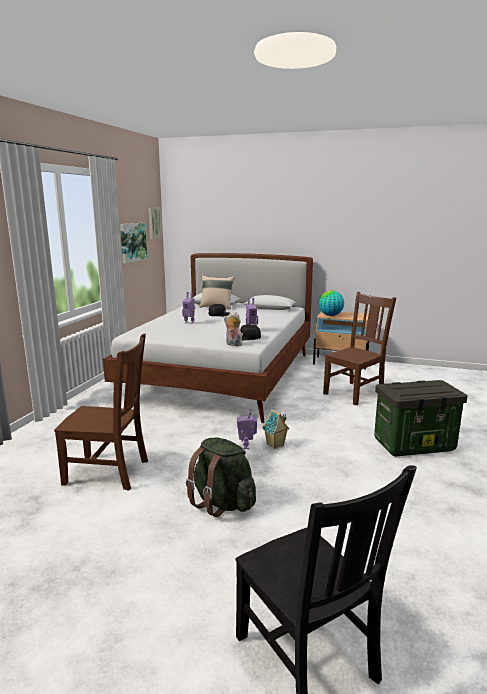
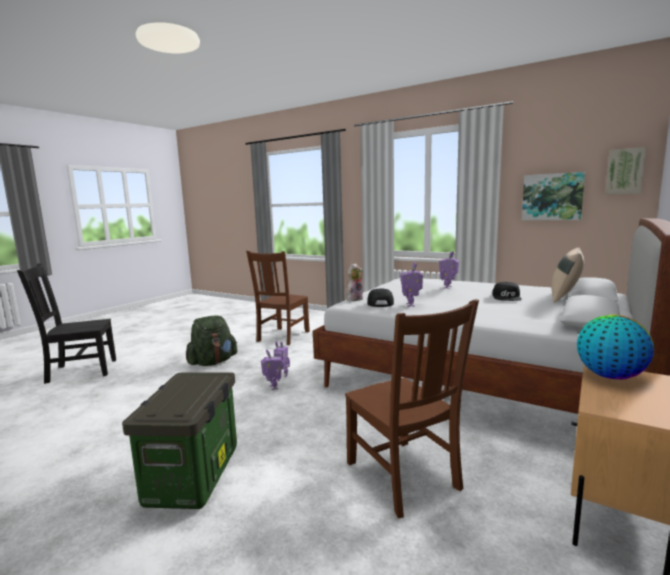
camera: 105 degrees right, 5 degrees down
toy house [262,409,289,449] -> toy robot [261,350,282,390]

